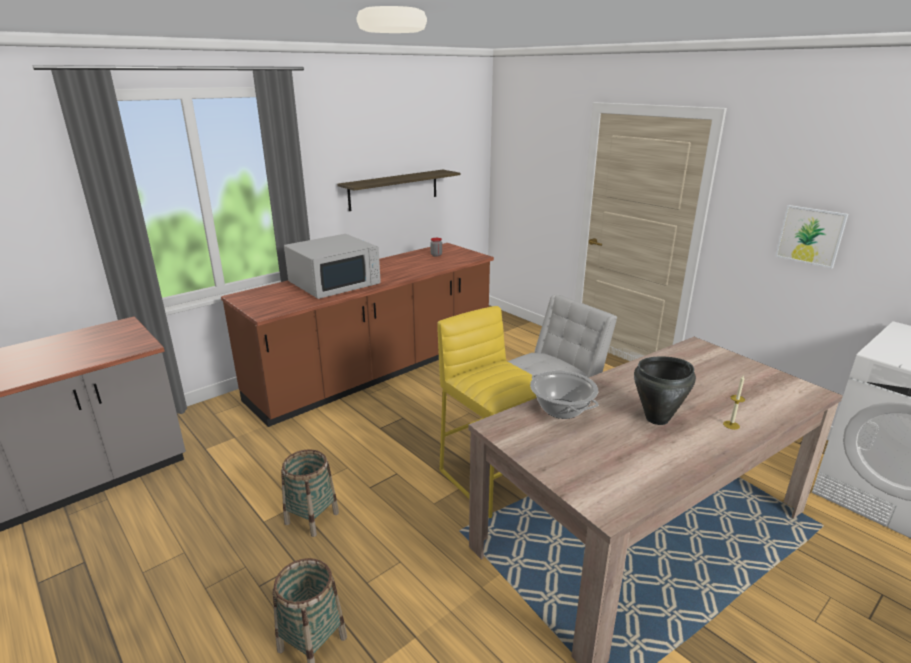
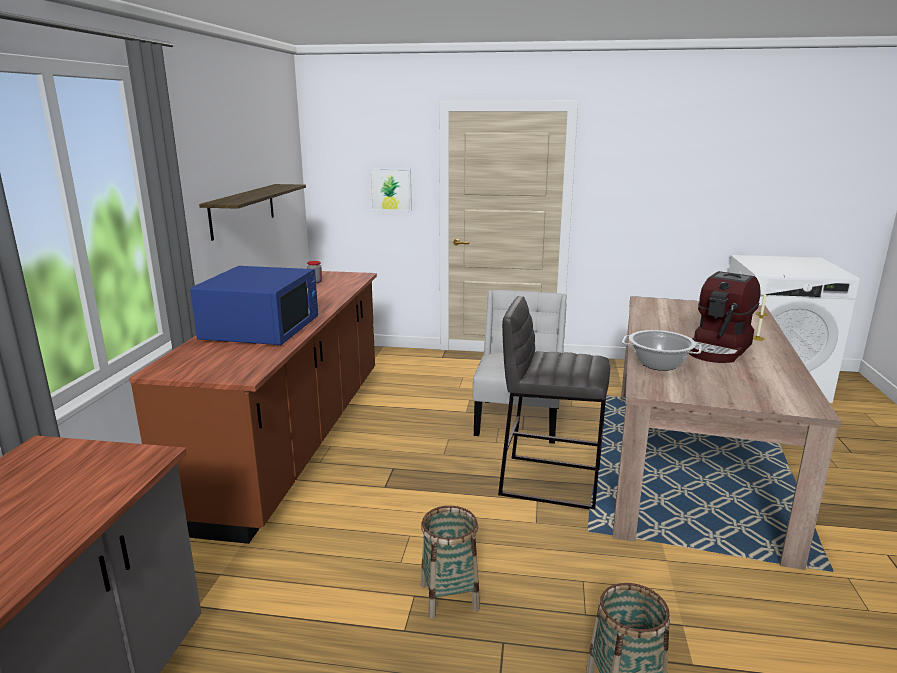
camera: 40 degrees left, 5 degrees down
white microwave [284,234,381,299] -> blue microwave [190,266,318,345]
yellow stool [437,306,537,518] -> grey stool [498,296,610,509]
black cooking pot [634,356,696,425] -> coffee machine [689,271,760,363]
picture [775,205,848,268] -> picture moved to [369,168,412,211]

